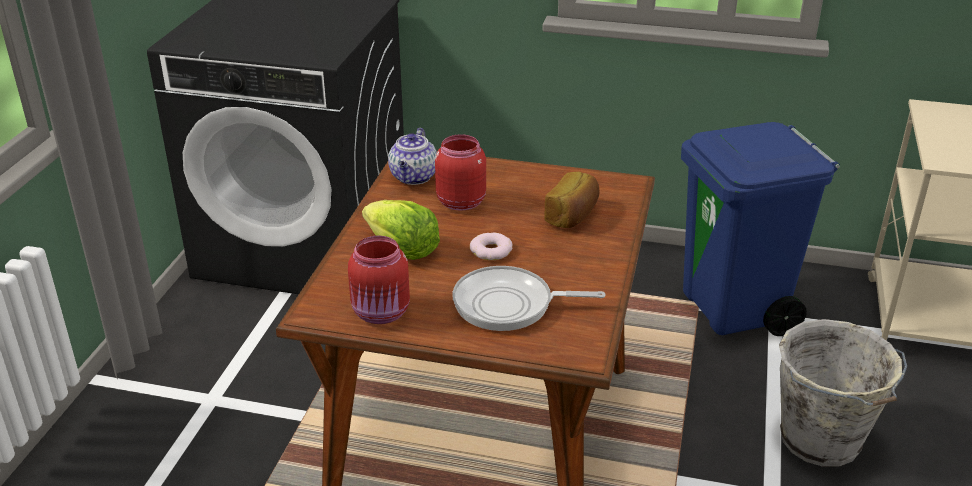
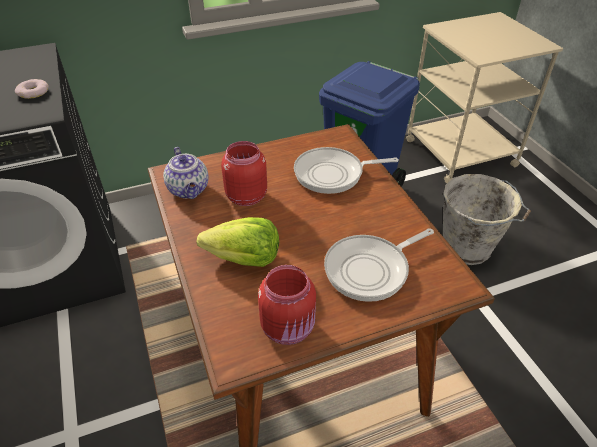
camera: 35 degrees left, 10 degrees up
donut [470,232,512,260] -> donut moved to [15,79,49,99]
bread [544,172,599,228] -> frying pan [294,147,399,194]

